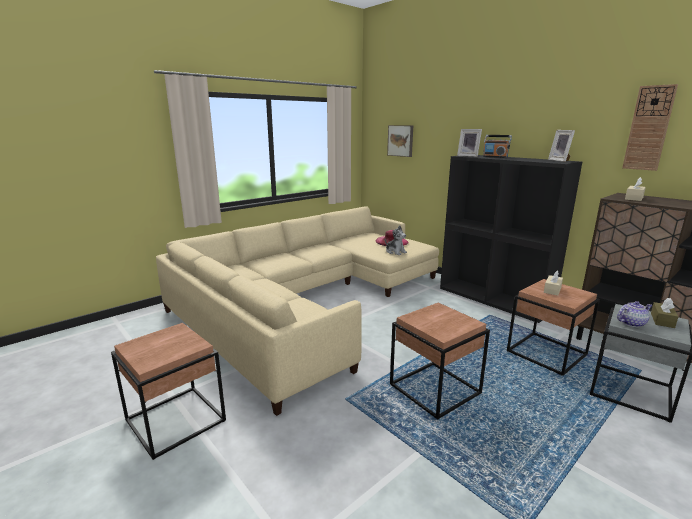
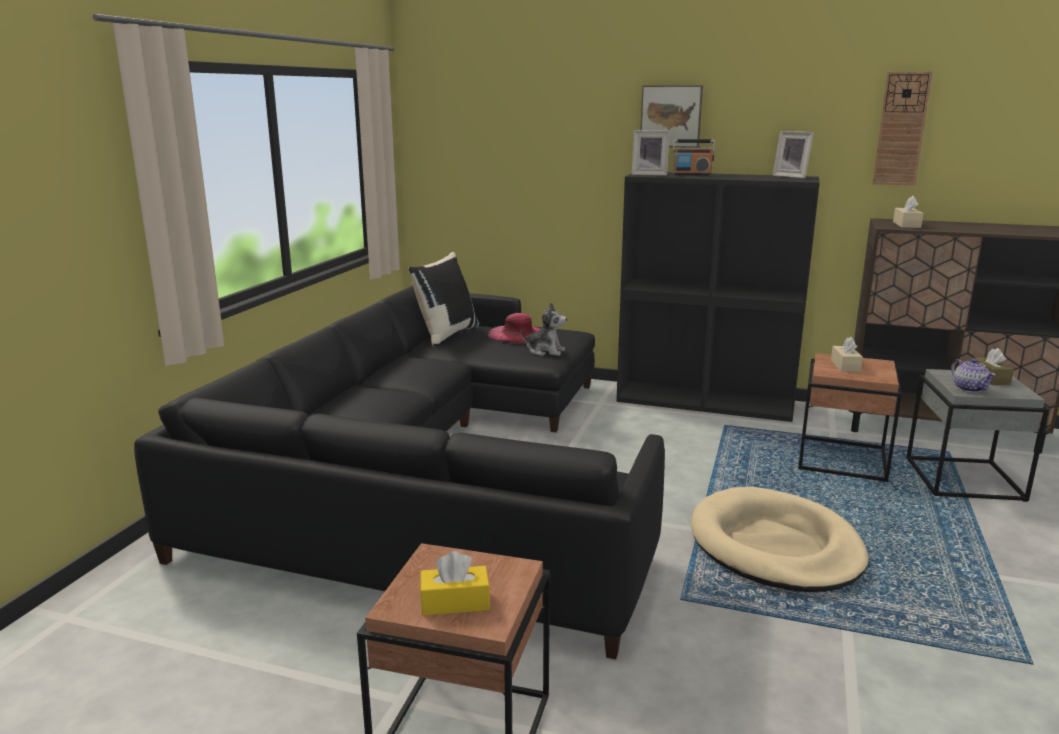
camera: 30 degrees left, 0 degrees up
beige sofa [156,206,439,416] -> black sofa [134,285,665,659]
picture [387,125,413,157] -> picture moved to [640,85,703,148]
brown side table [390,303,490,420] -> beige dog bed [691,487,869,592]
teapot [617,301,652,327] -> teapot turned 120 degrees clockwise [951,359,996,393]
none -> black pillow [408,252,480,347]
none -> yellow tissue box [420,551,490,616]

